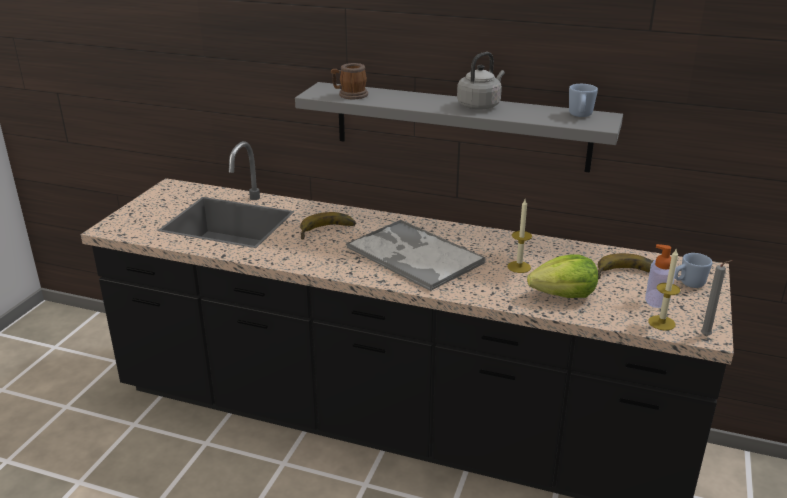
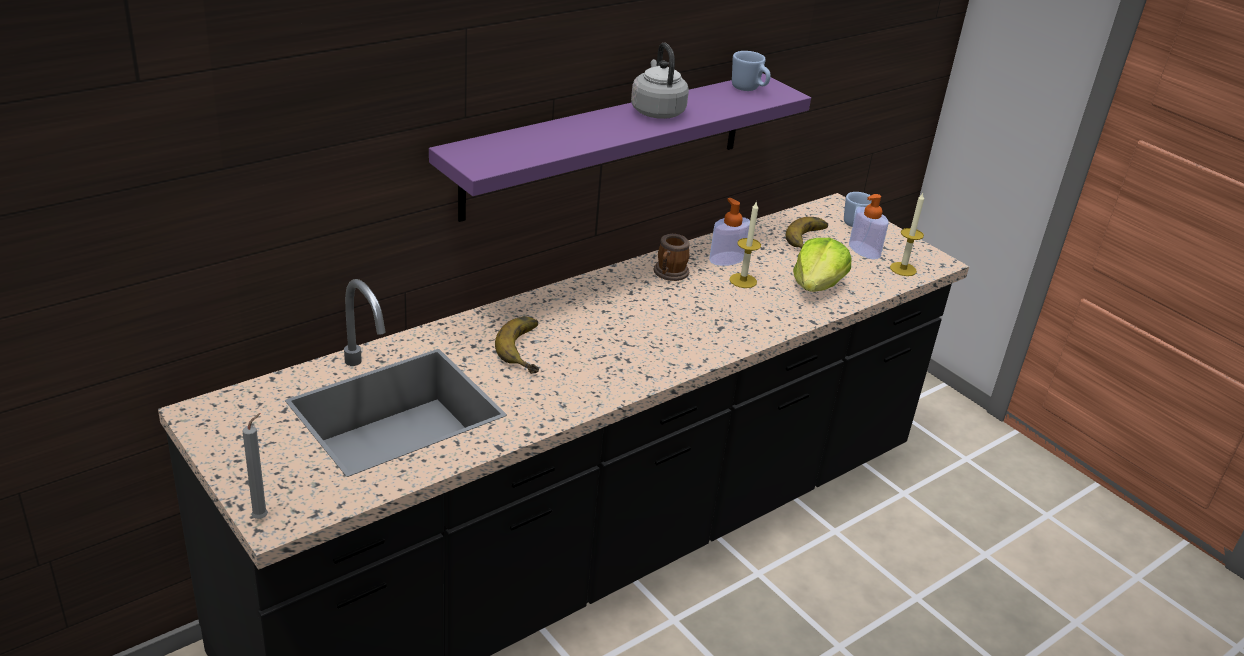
camera: 60 degrees left, 5 degrees up
grey shelf [295,82,623,173] -> purple shelf [429,73,811,222]
mug [331,63,368,99] -> mug moved to [654,234,689,281]
tray [346,220,486,292] -> none
grey candle [701,260,733,336] -> grey candle moved to [242,413,268,519]
none -> soap dispenser [709,198,750,266]

